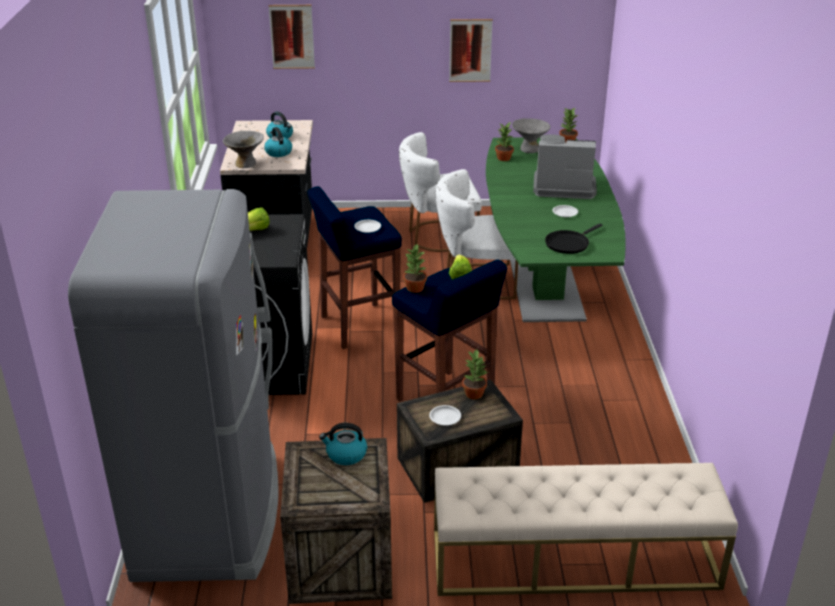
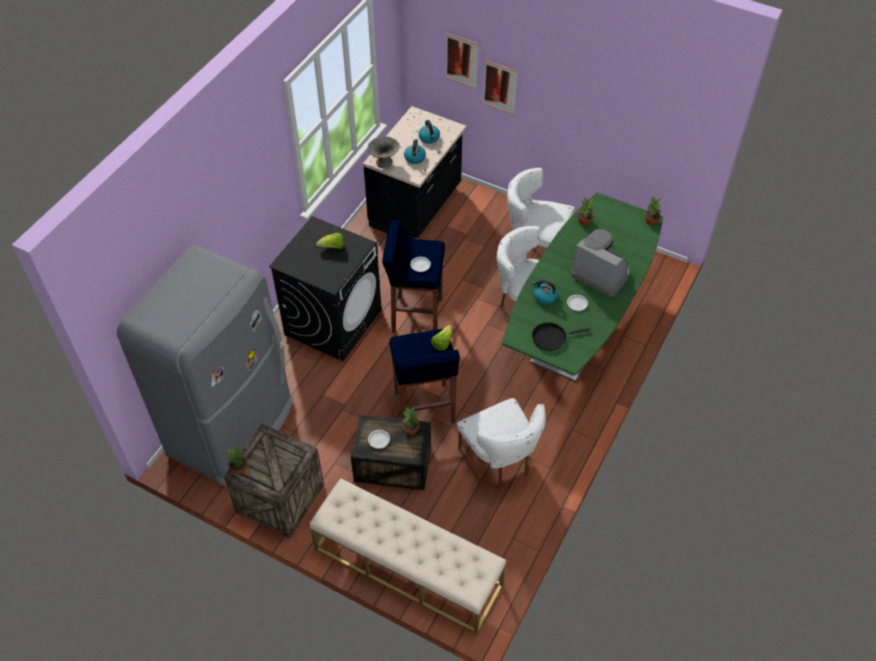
camera: 30 degrees right, 20 degrees up
kettle [319,423,367,465] -> kettle moved to [532,280,558,304]
potted plant [403,244,427,293] -> potted plant moved to [227,446,248,475]
picture [449,19,493,82] -> picture moved to [483,60,518,115]
grey bowl [512,118,551,153] -> none
none -> white chair [457,398,546,489]

